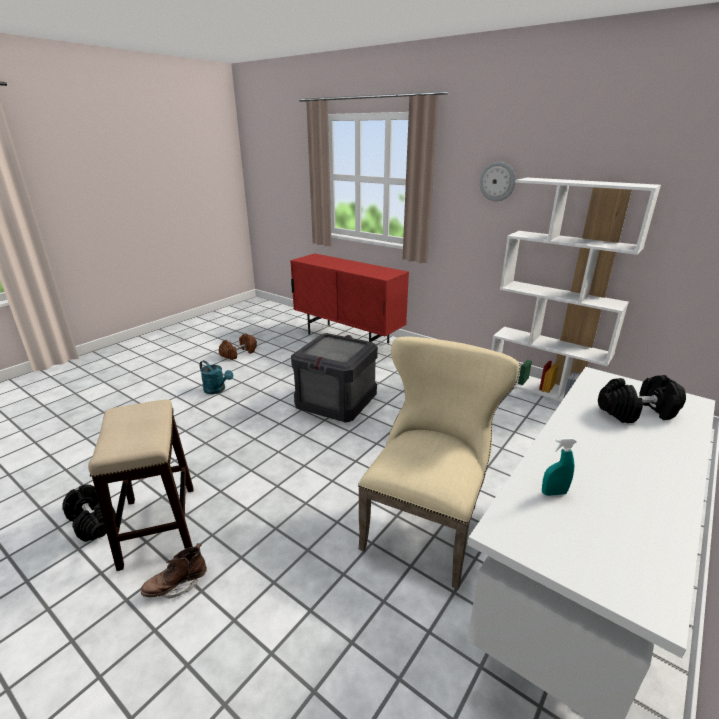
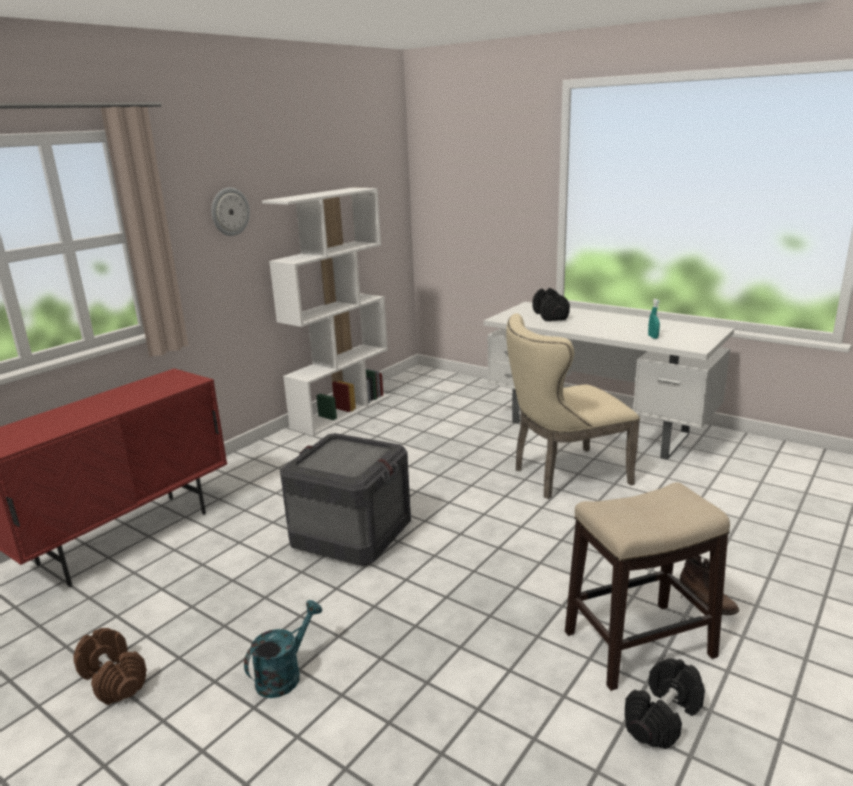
camera: 90 degrees left, 5 degrees down
beige chair [358,337,520,589] -> beige chair turned 45 degrees counterclockwise [506,313,640,499]

